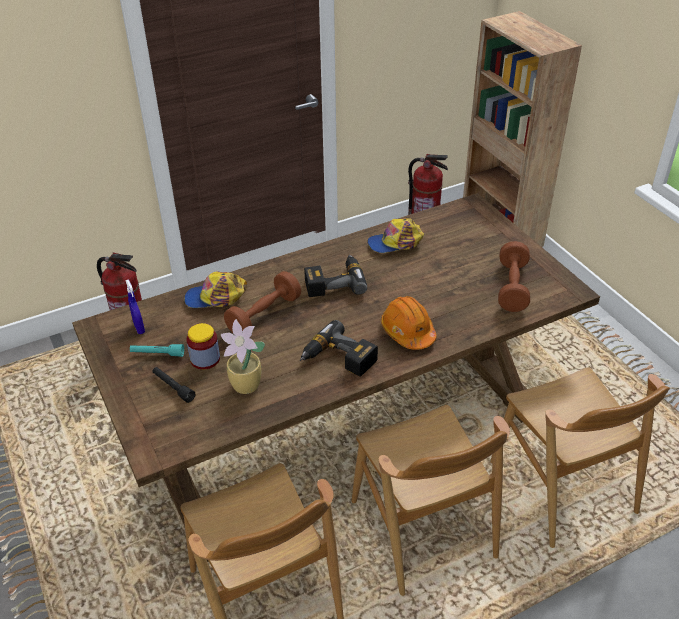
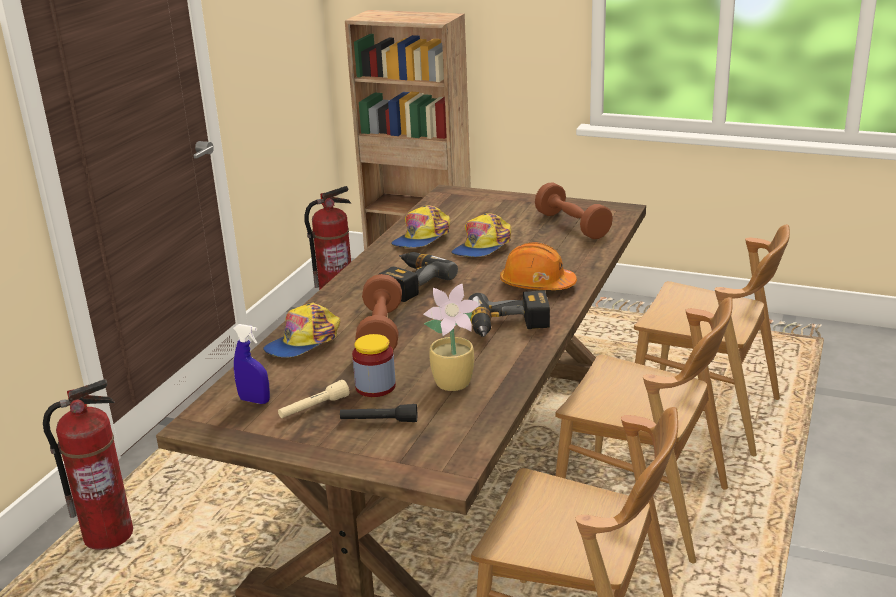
camera: 40 degrees left, 15 degrees down
turquoise flashlight [130,344,184,357] -> beige flashlight [278,380,349,418]
none -> cap [451,213,511,257]

